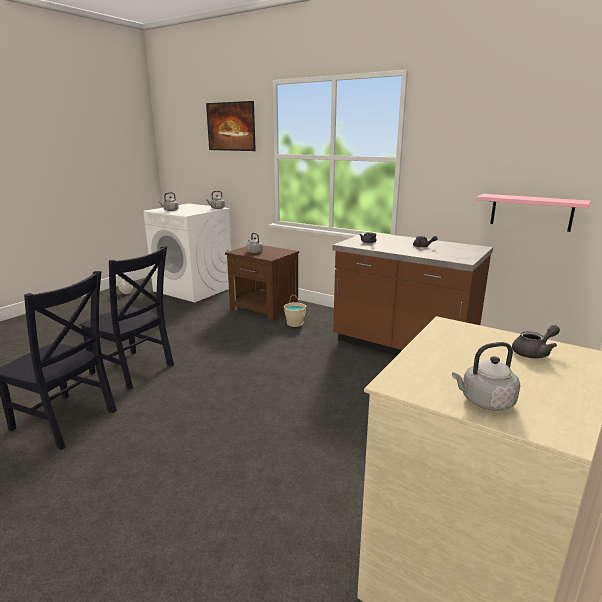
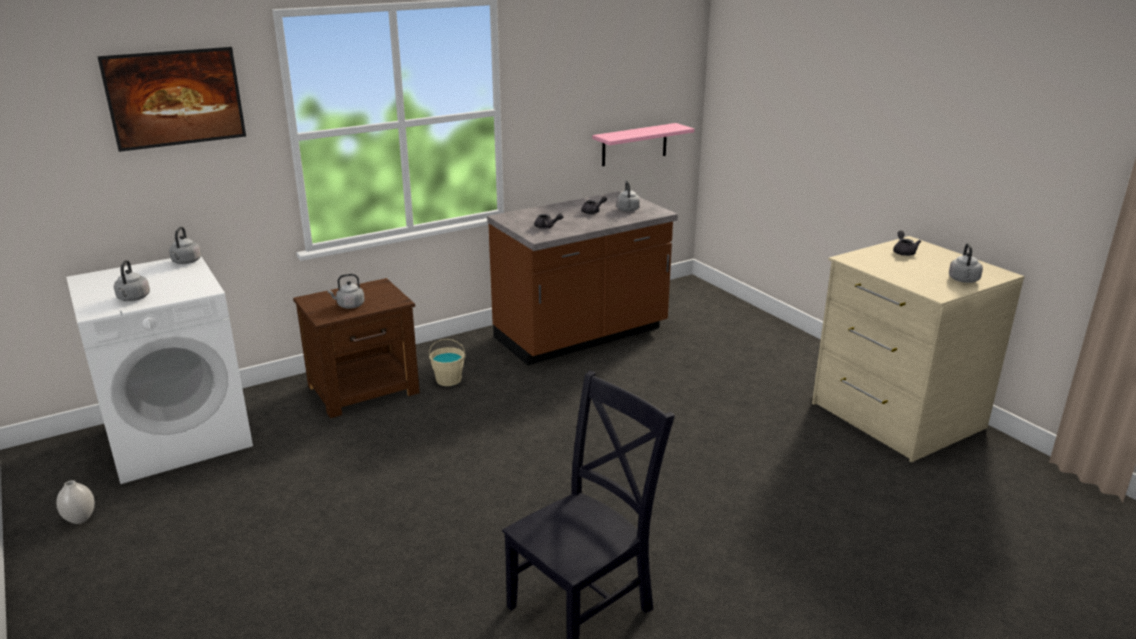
camera: 65 degrees left, 5 degrees up
black chair [79,246,174,390] -> none
none -> grey kettle [617,181,640,212]

